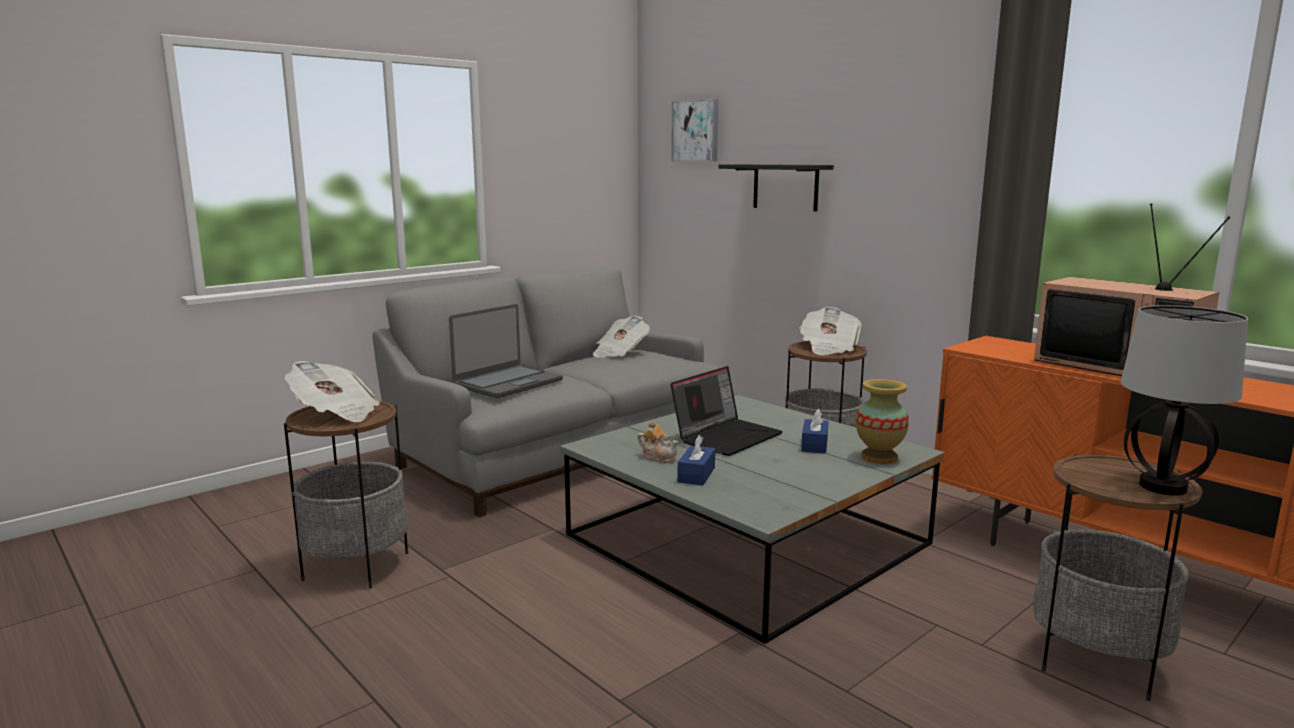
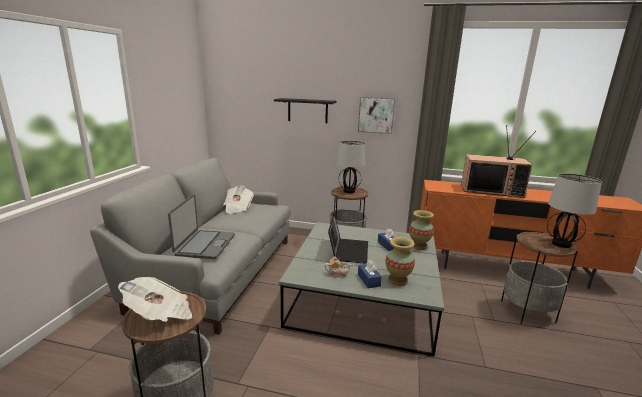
camera: 35 degrees left, 5 degrees up
picture [671,99,718,161] -> picture moved to [358,97,395,134]
newspaper [799,307,862,355] -> table lamp [337,141,365,193]
none -> vase [385,237,415,286]

